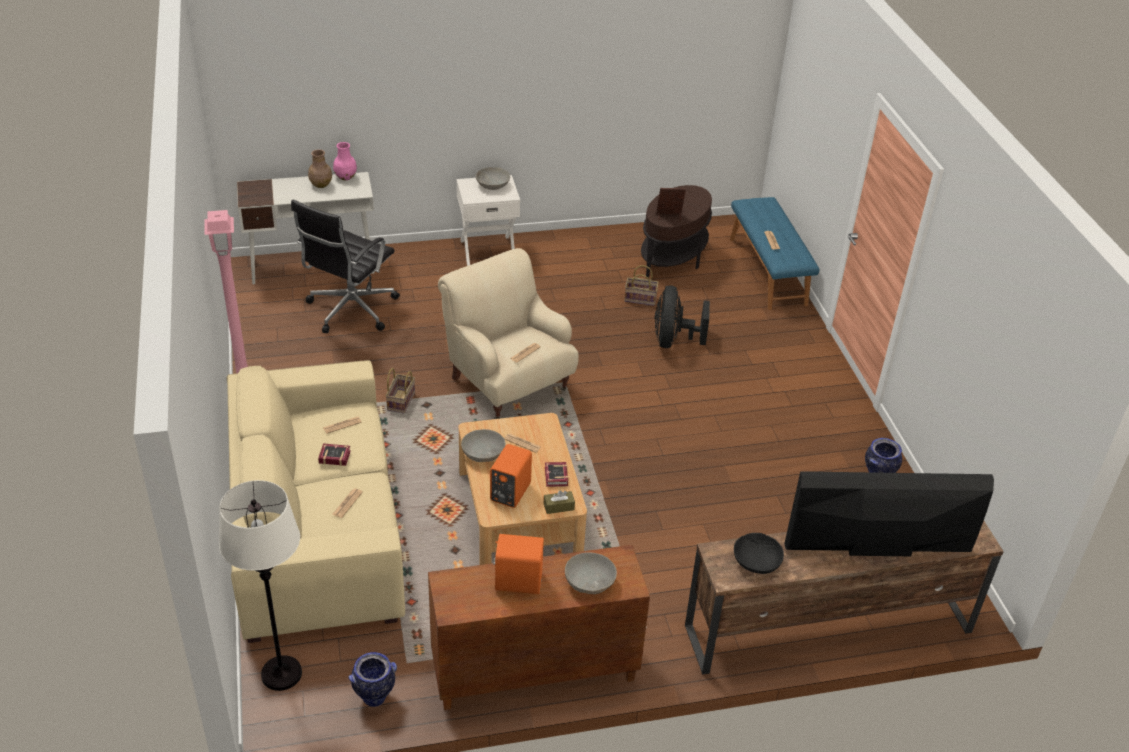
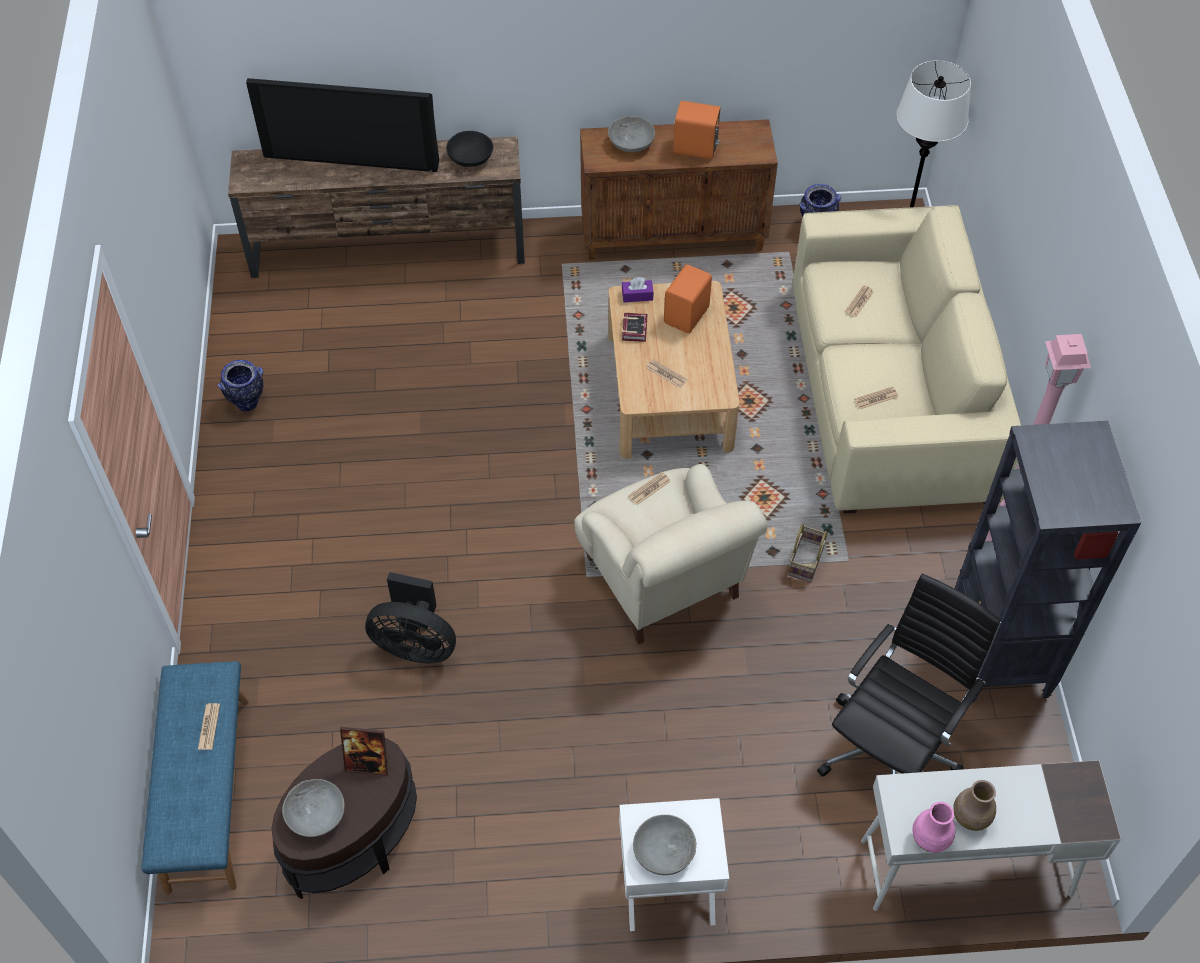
camera: 170 degrees left, 15 degrees up
book [318,443,351,466] -> none
grey bowl [461,429,506,462] -> grey bowl moved to [282,779,345,837]
brown tissue box [544,490,575,514] -> purple tissue box [622,277,654,302]
basket [624,265,659,306] -> none
black fan [655,286,710,348] -> black fan turned 90 degrees clockwise [365,572,456,663]
none -> black bookcase [954,421,1141,703]

